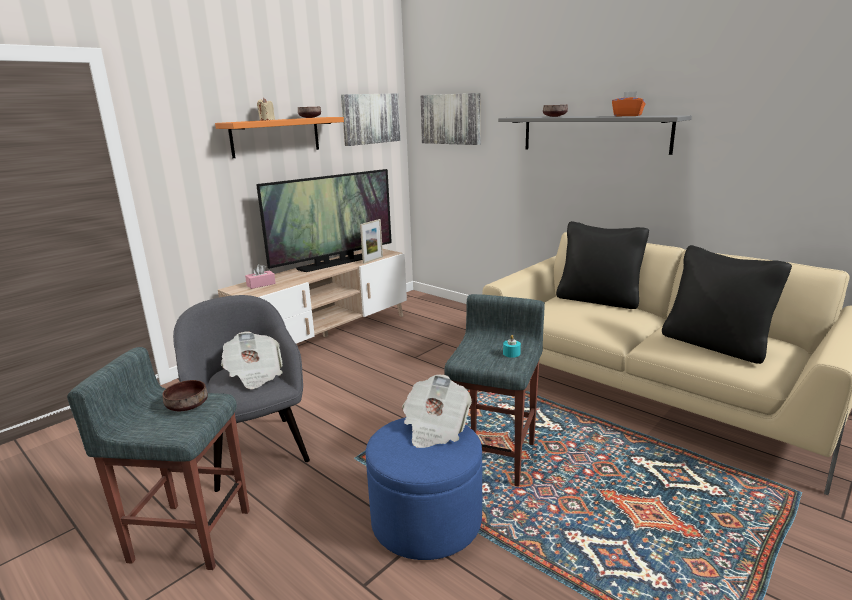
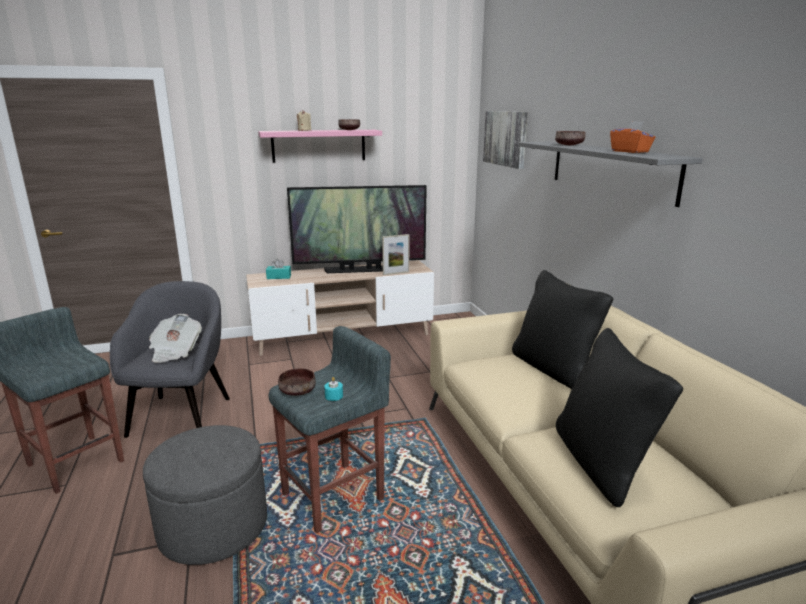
camera: 30 degrees right, 0 degrees up
brown bowl [162,380,208,412] -> brown bowl moved to [278,368,316,396]
orange shelf [215,117,344,158] -> pink shelf [258,130,382,163]
pink tissue box [245,264,276,289] -> turquoise tissue box [266,259,291,279]
picture [341,93,401,146] -> none
blue ottoman [365,417,482,560] -> grey ottoman [143,425,267,565]
newspaper [402,374,472,448] -> none

